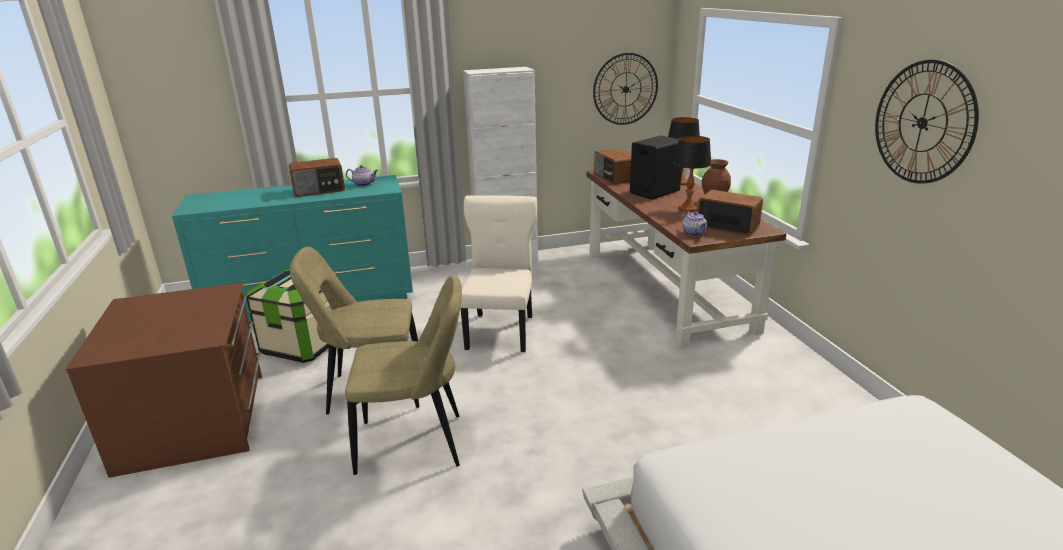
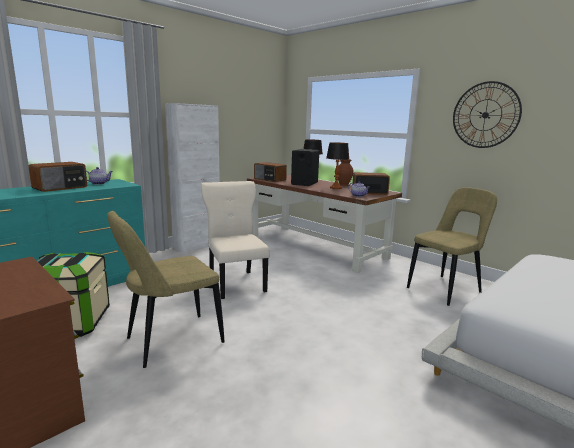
camera: 30 degrees left, 10 degrees down
beige chair [345,276,462,475] -> beige chair moved to [407,187,497,306]
wall clock [593,53,658,125] -> none

